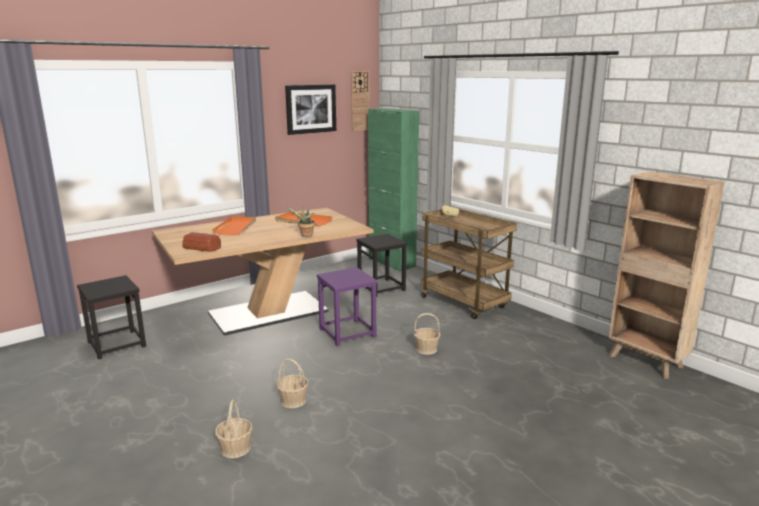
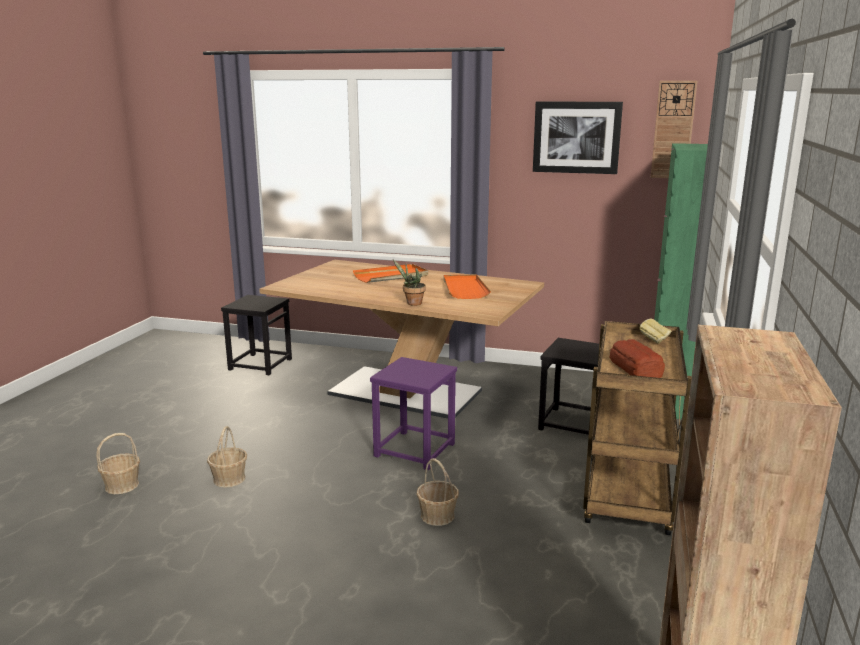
camera: 55 degrees right, 0 degrees up
bread [182,232,221,252] -> bread moved to [610,339,665,378]

